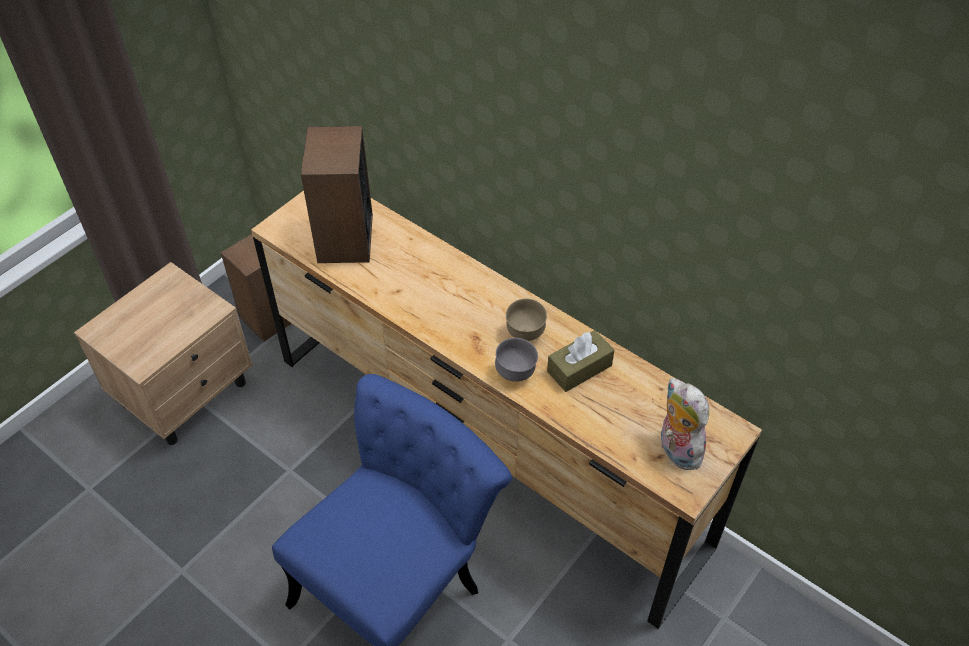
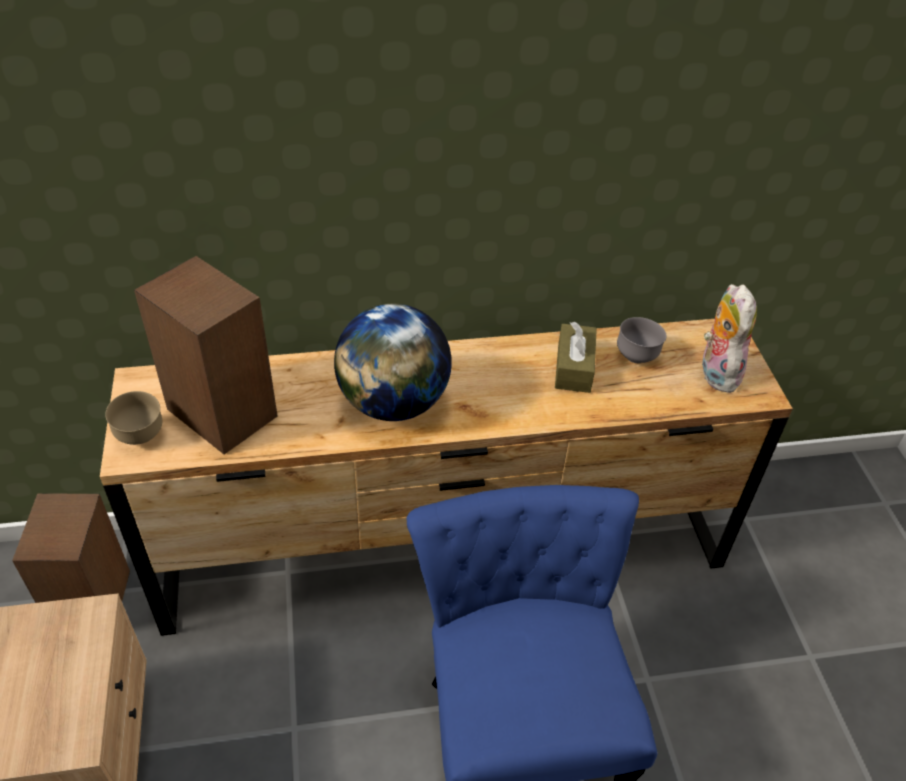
camera: 50 degrees left, 5 degrees down
grey bowl [495,338,538,382] -> grey bowl moved to [617,317,667,363]
brown bowl [506,298,547,341] -> brown bowl moved to [105,391,162,445]
plush toy [661,378,709,470] -> plush toy turned 75 degrees clockwise [700,284,757,393]
none -> globe [334,304,452,421]

